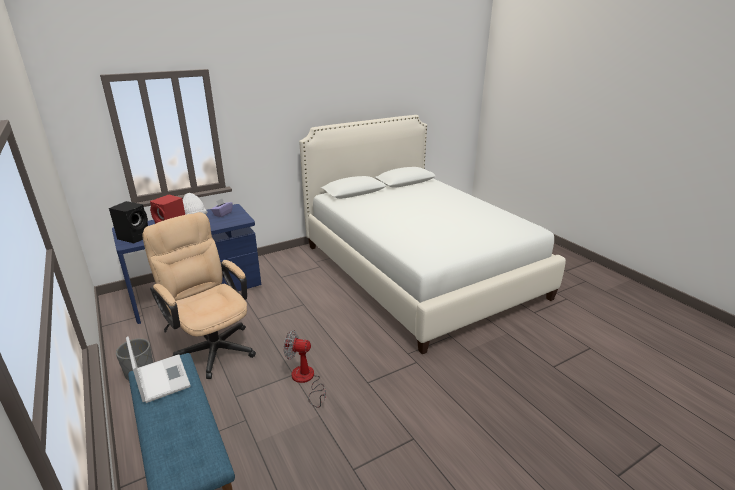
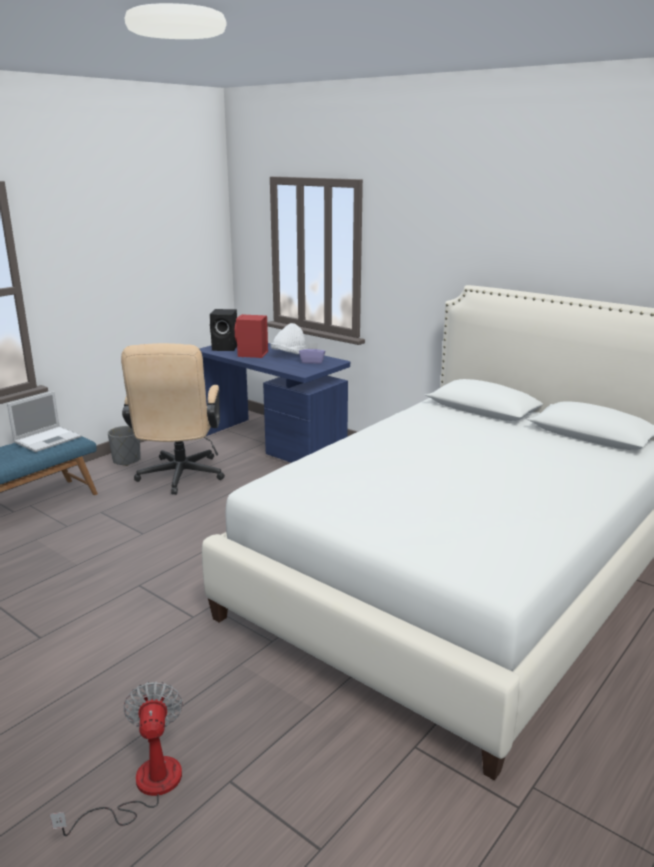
camera: 70 degrees right, 5 degrees down
beige office chair [142,212,256,379] -> beige office chair turned 150 degrees clockwise [121,343,225,495]
fan [284,330,326,408] -> fan moved to [50,681,183,836]

